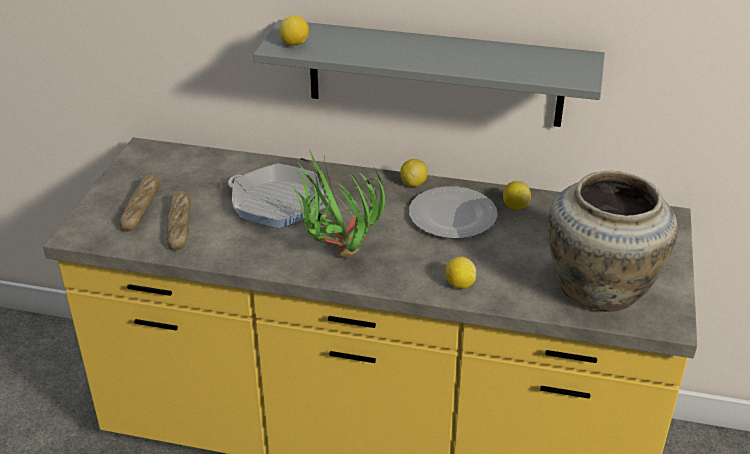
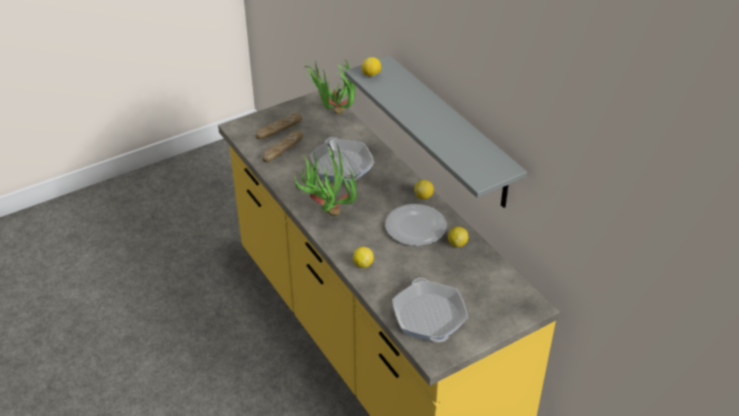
camera: 45 degrees right, 5 degrees up
beige vase [547,171,678,312] -> frying pan [392,278,468,342]
none -> potted plant [304,58,356,114]

